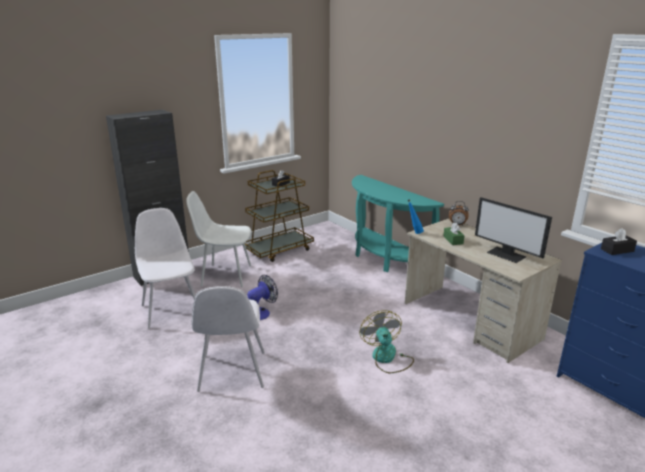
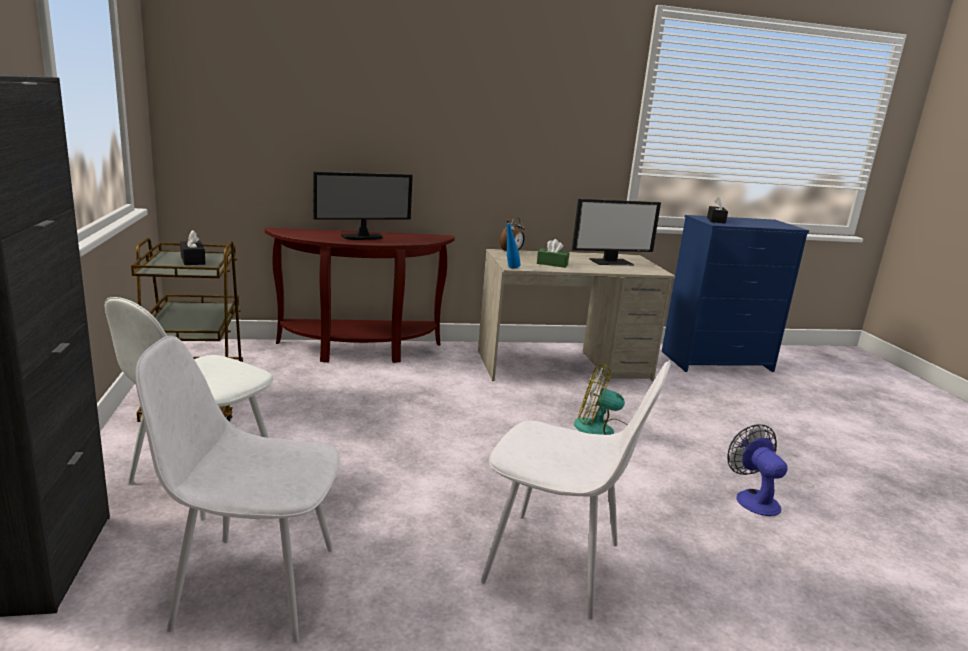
camera: 65 degrees left, 5 degrees down
fan [247,275,278,320] -> fan moved to [727,424,788,516]
turquoise console table [352,175,444,272] -> brown console table [265,227,455,363]
none -> monitor [313,172,413,240]

